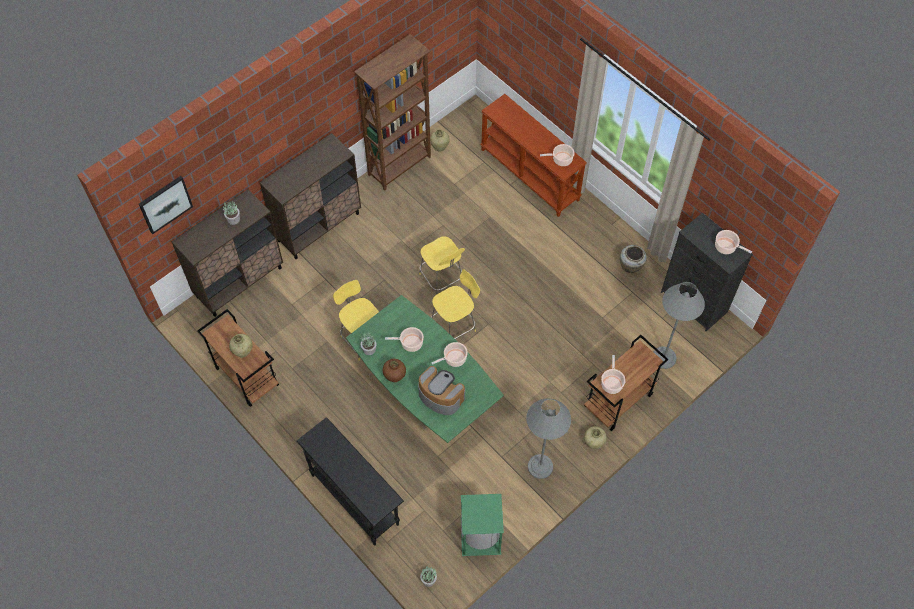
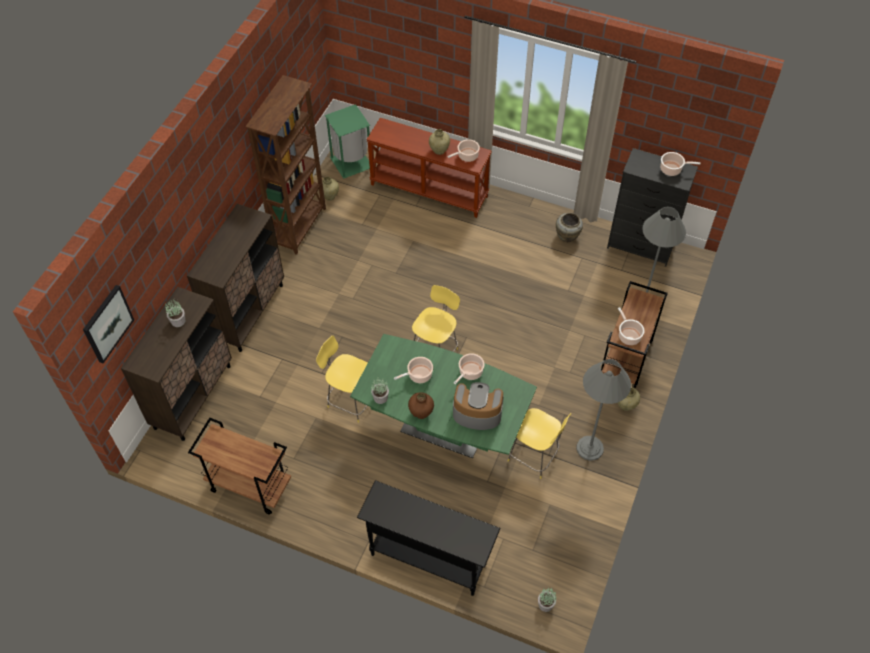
camera: 25 degrees left, 5 degrees down
beige vase [229,334,252,358] -> beige vase moved to [429,129,450,155]
yellow stool [419,236,465,295] -> yellow stool moved to [508,408,571,479]
green trash can [461,494,504,556] -> green trash can moved to [325,104,370,179]

